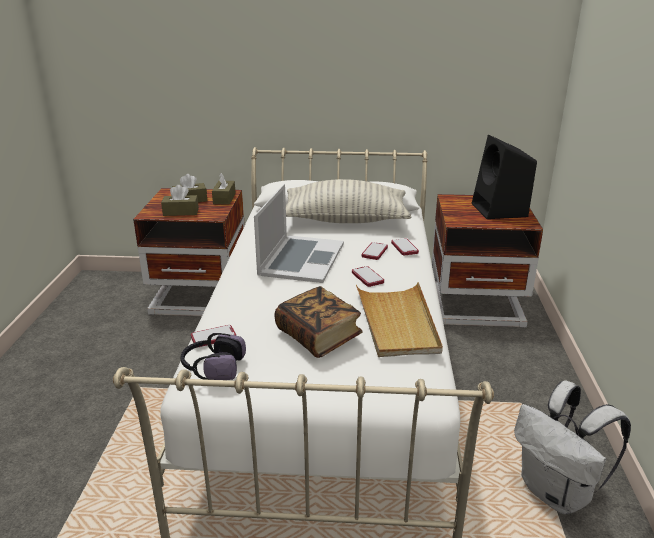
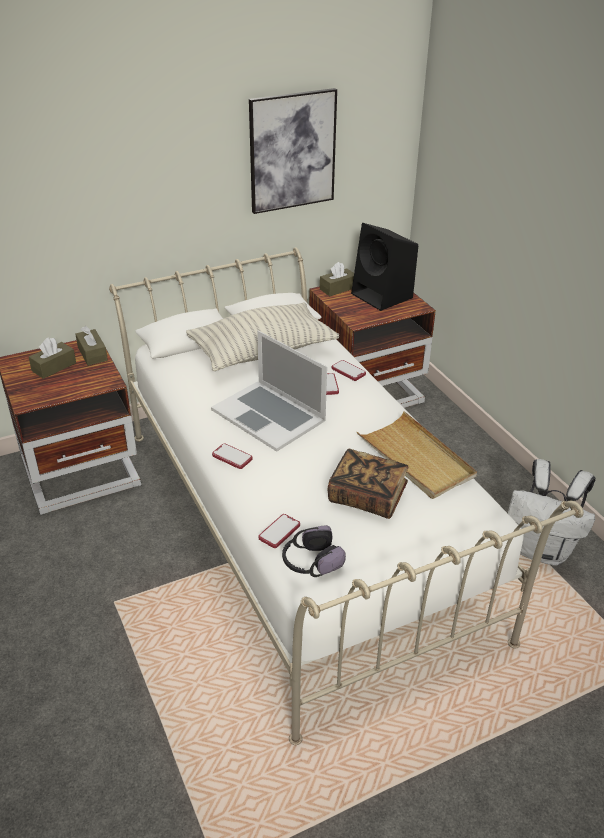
camera: 30 degrees left, 10 degrees up
brown tissue box [161,185,199,216] -> brown tissue box moved to [320,262,354,296]
laptop [254,184,344,283] -> laptop turned 150 degrees clockwise [211,331,327,452]
phone [352,266,384,287] -> phone moved to [212,443,252,469]
none -> picture [249,88,337,214]

